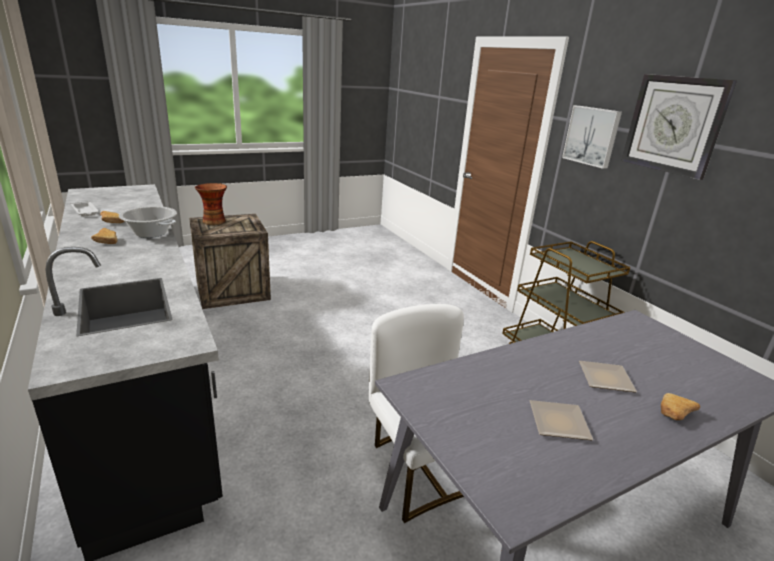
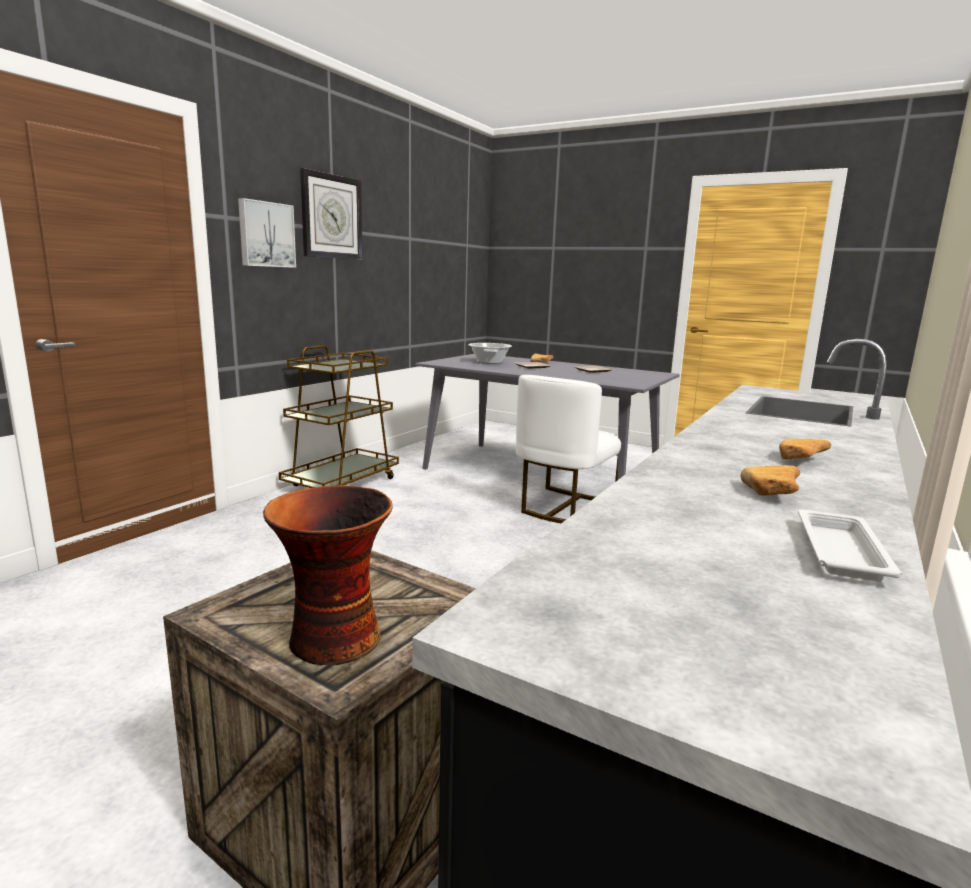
camera: 120 degrees left, 10 degrees down
cooking pot [119,206,177,238] -> cooking pot moved to [468,343,512,364]

